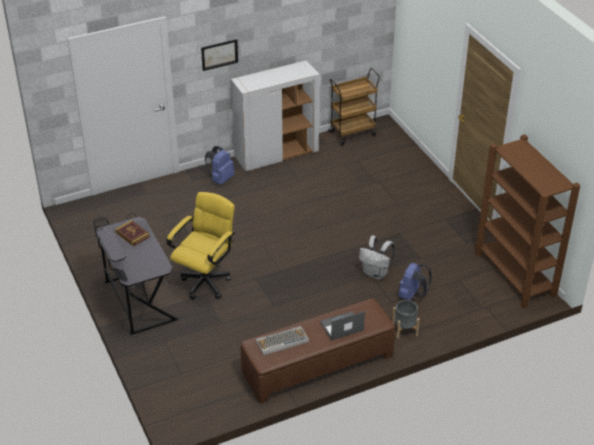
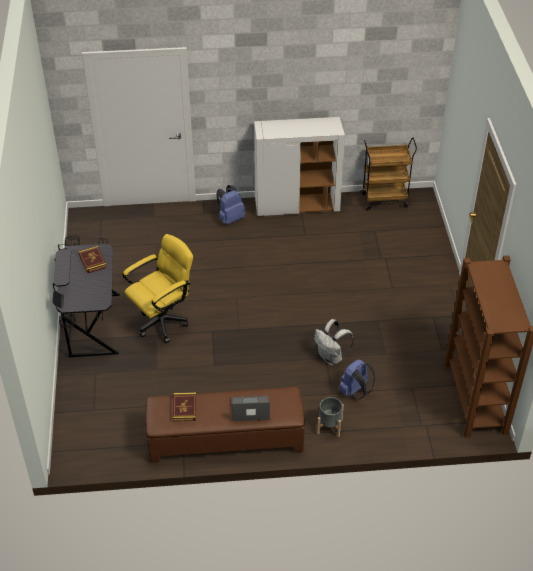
camera: 20 degrees right, 5 degrees up
picture [201,39,238,71] -> none
keyboard [256,326,309,355] -> book [173,392,196,422]

